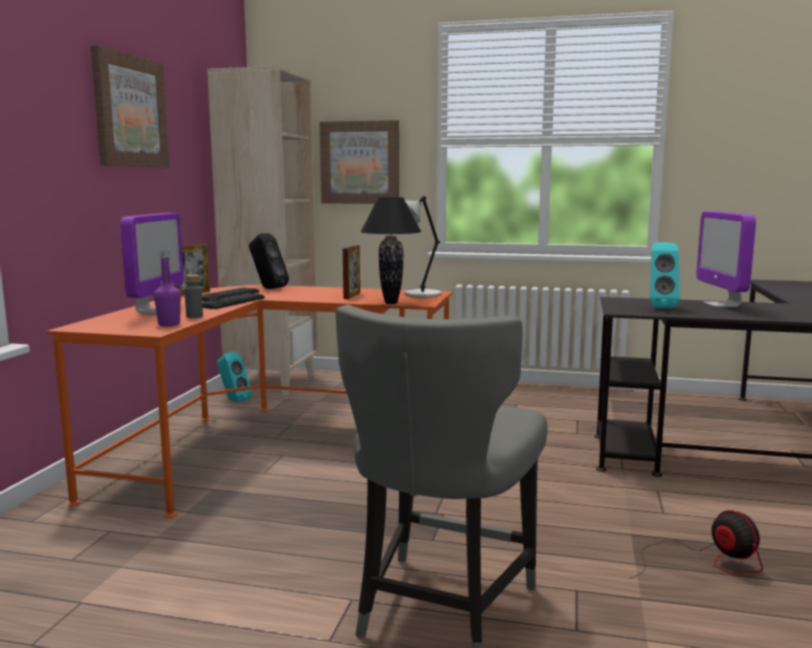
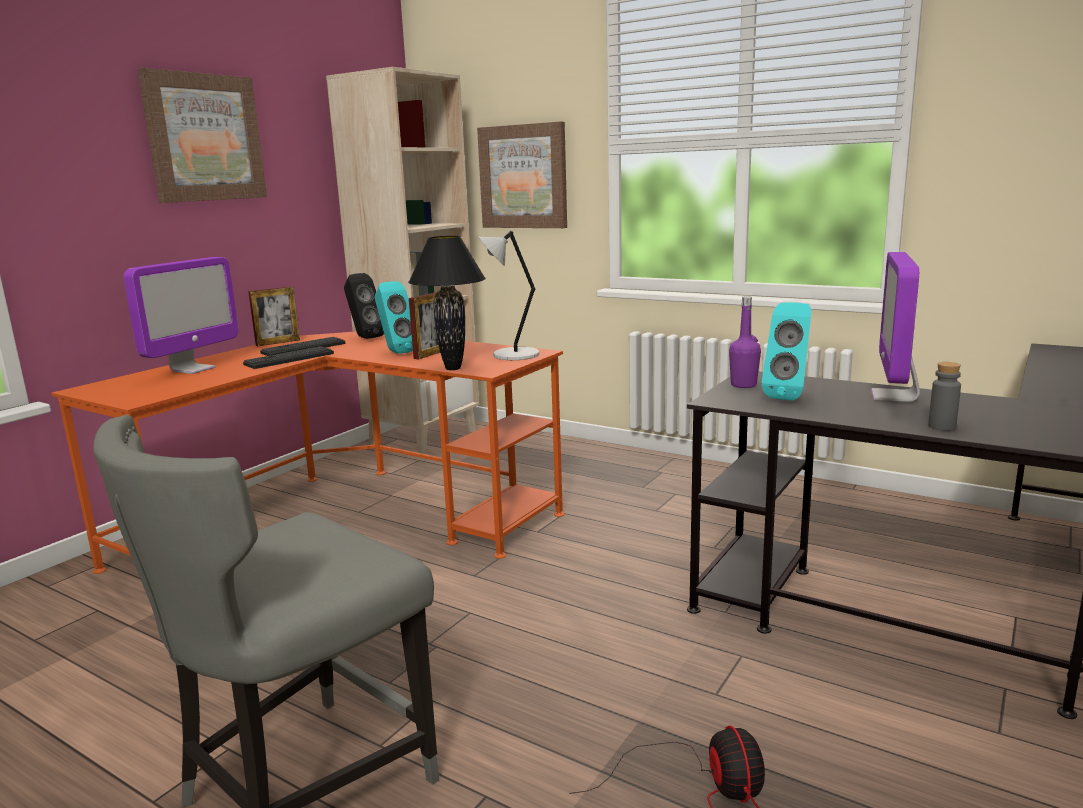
camera: 20 degrees right, 5 degrees up
purple bottle [154,251,181,326] -> purple bottle moved to [729,296,761,388]
grey bottle [185,275,203,318] -> grey bottle moved to [928,362,961,431]
turquoise speaker [217,352,252,402] -> turquoise speaker moved to [375,281,413,354]

